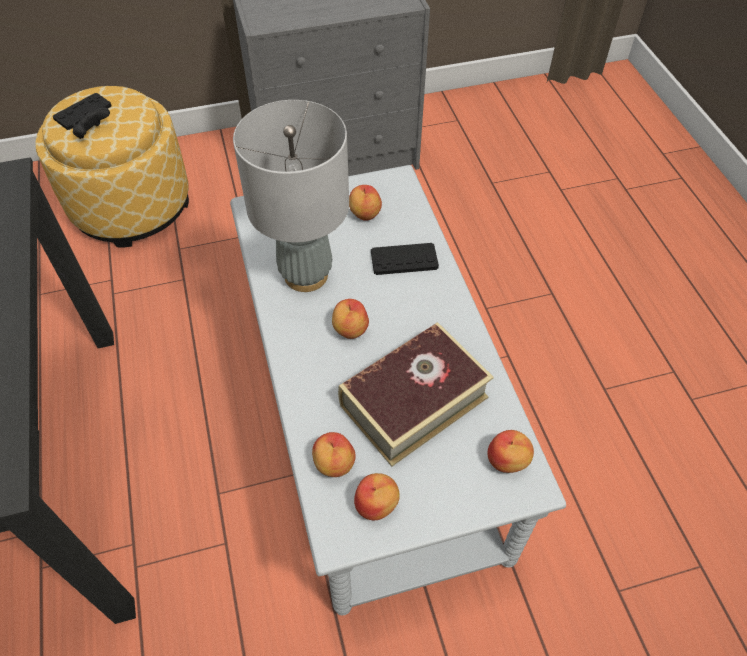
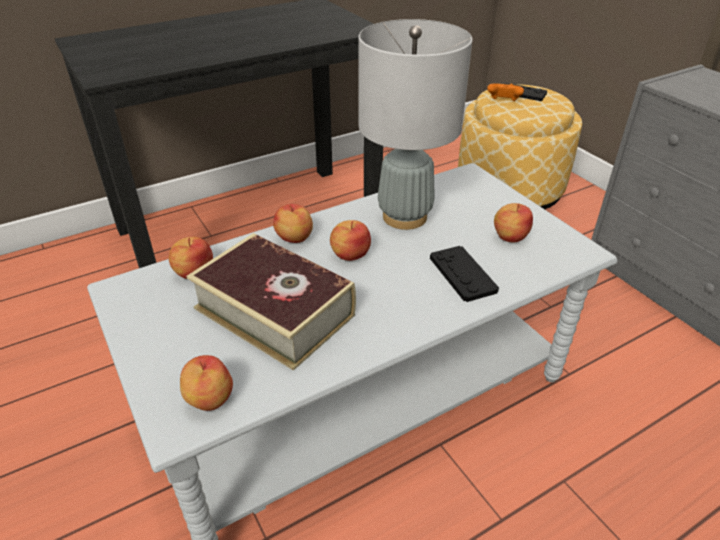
camera: 75 degrees right, 15 degrees down
black game controller [72,107,110,139] -> orange game controller [487,84,524,101]
apple [354,473,400,520] -> apple moved to [273,204,313,243]

